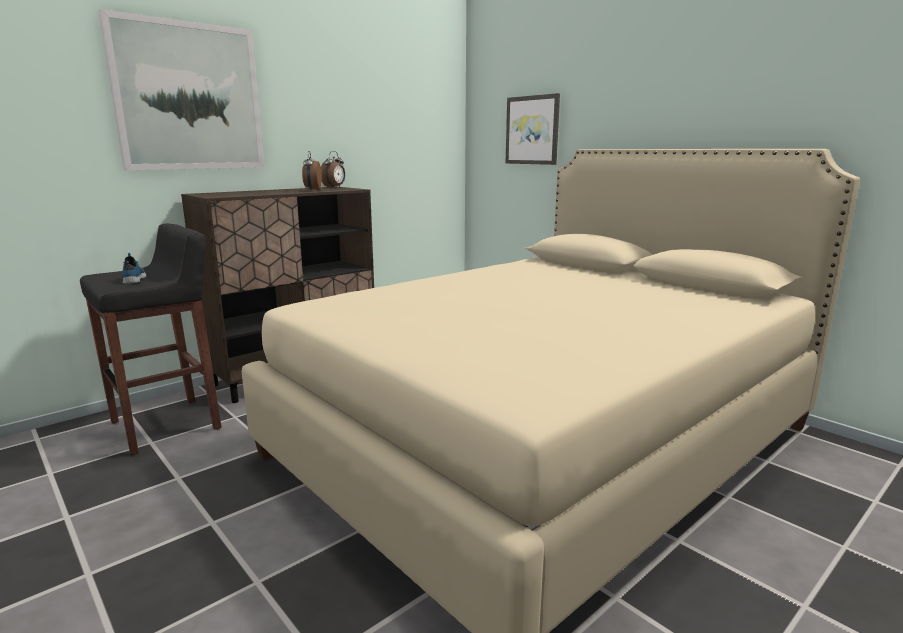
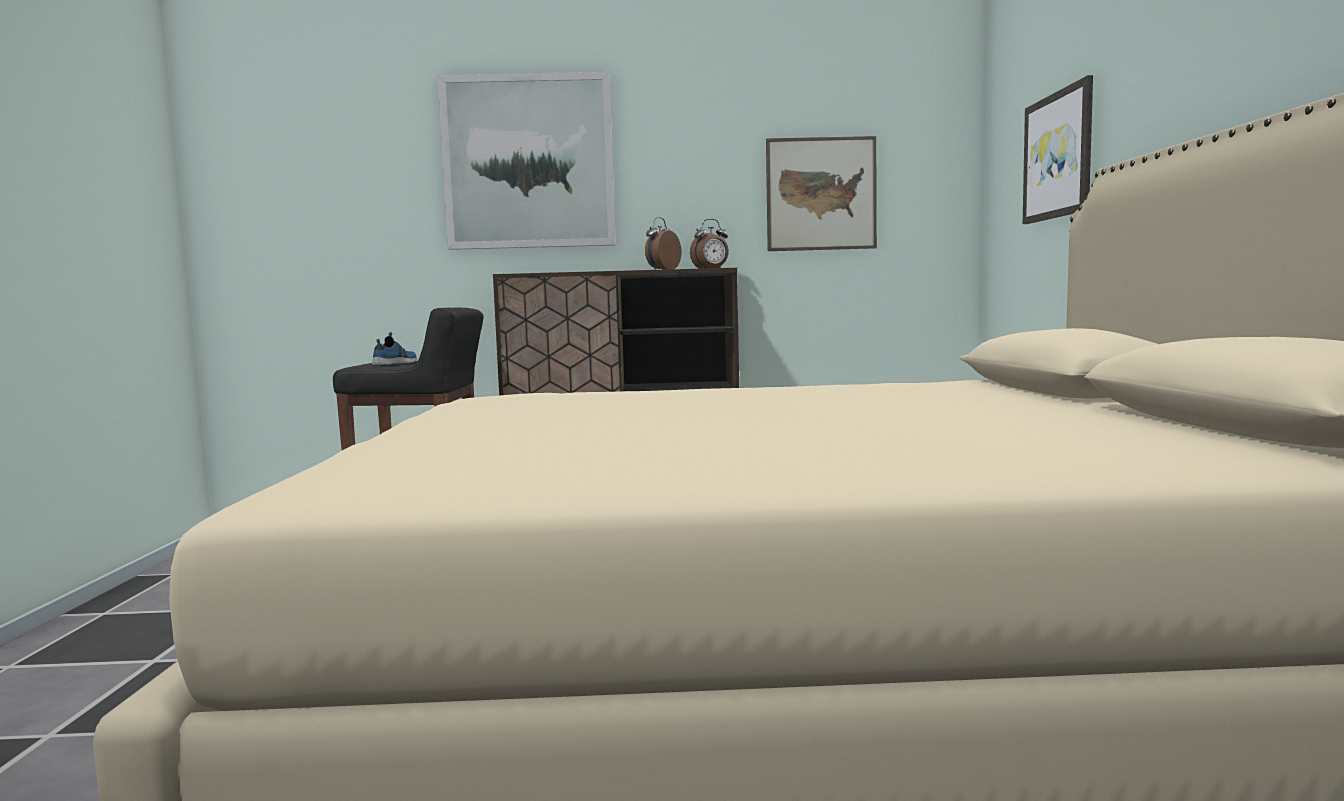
camera: 40 degrees right, 10 degrees down
none -> picture [766,136,877,251]

